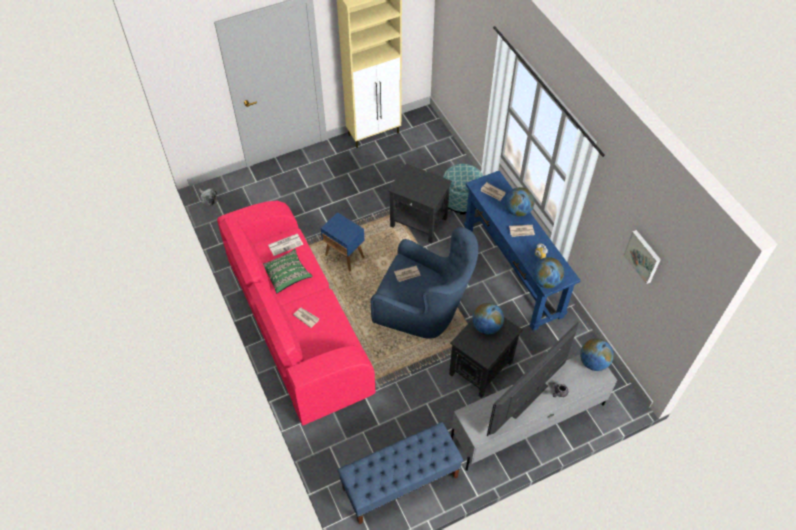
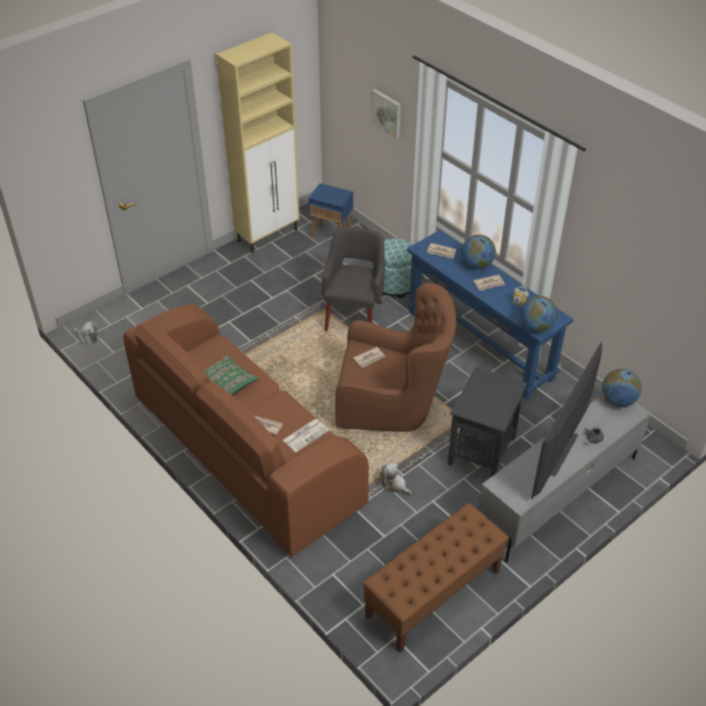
camera: 15 degrees left, 10 degrees down
pink sofa [217,201,376,426] -> brown sofa [123,305,369,557]
newspaper [268,234,303,256] -> newspaper moved to [283,419,329,452]
blue side table [321,212,365,272] -> blue side table moved to [308,183,353,238]
blue bench [337,422,463,524] -> brown bench [362,503,509,653]
blue armchair [371,227,478,339] -> brown armchair [335,283,456,432]
black side table [388,164,452,243] -> grey armchair [322,227,385,331]
globe [472,303,504,335] -> none
picture [623,230,661,284] -> picture moved to [371,89,401,139]
none -> plush toy [380,462,412,495]

